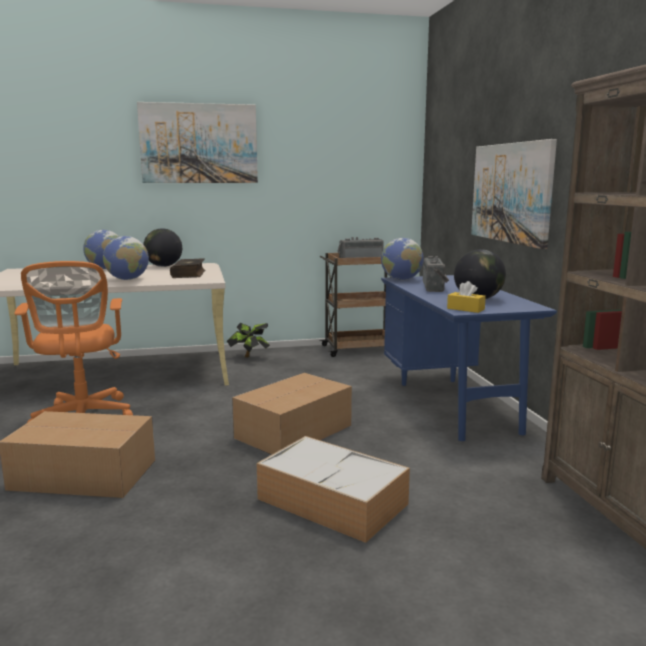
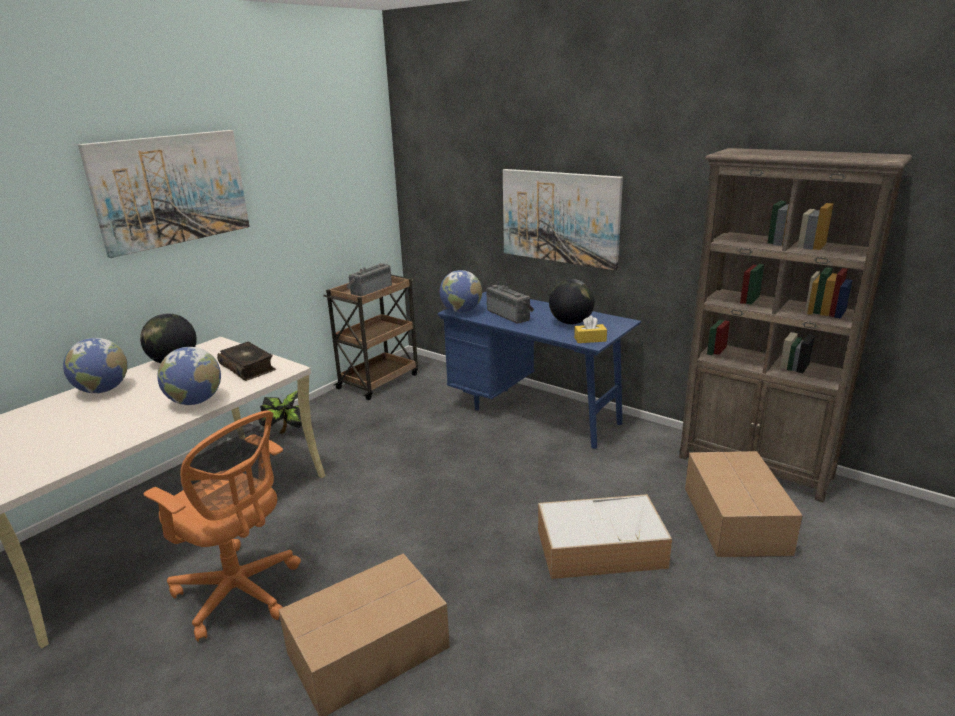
camera: 40 degrees left, 10 degrees up
cardboard box [232,373,352,455] -> cardboard box moved to [685,451,803,557]

